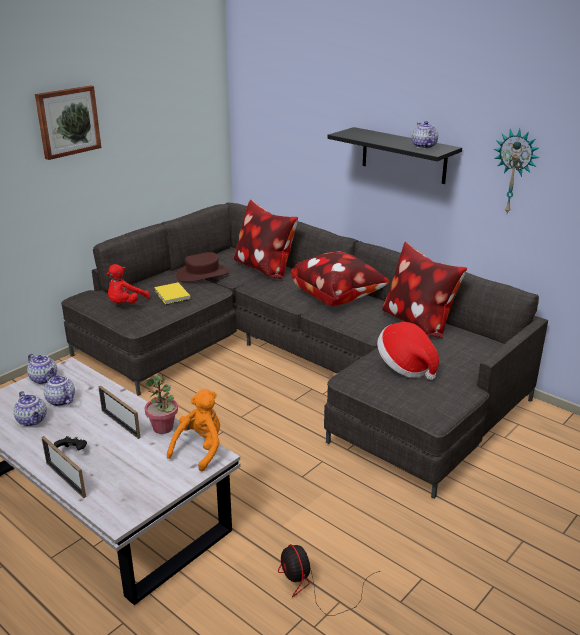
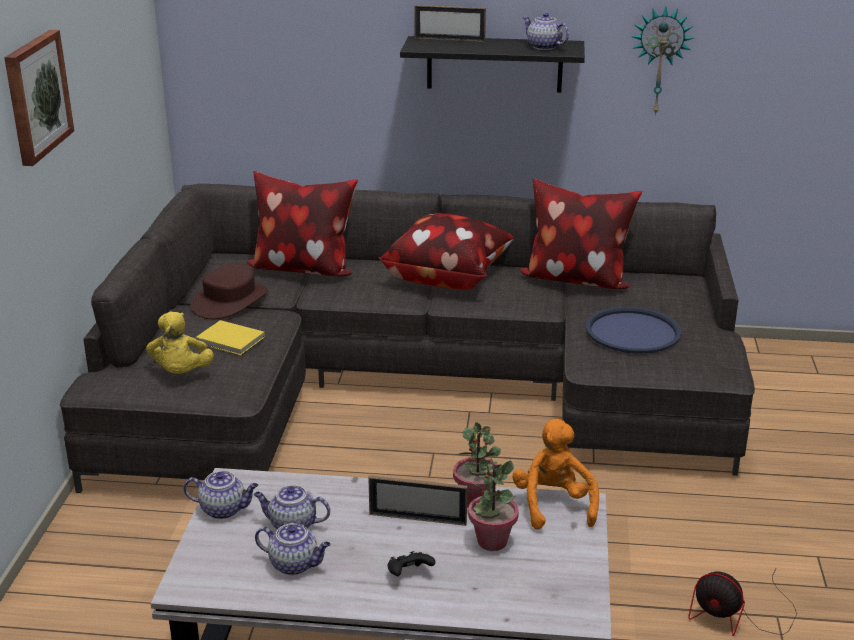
camera: 35 degrees left, 0 degrees up
picture frame [42,436,86,498] -> picture frame moved to [414,5,486,42]
red plush toy [106,264,150,303] -> yellow plush toy [146,312,214,374]
hat [377,322,439,380] -> blue tray [586,306,682,354]
none -> potted plant [468,458,519,551]

